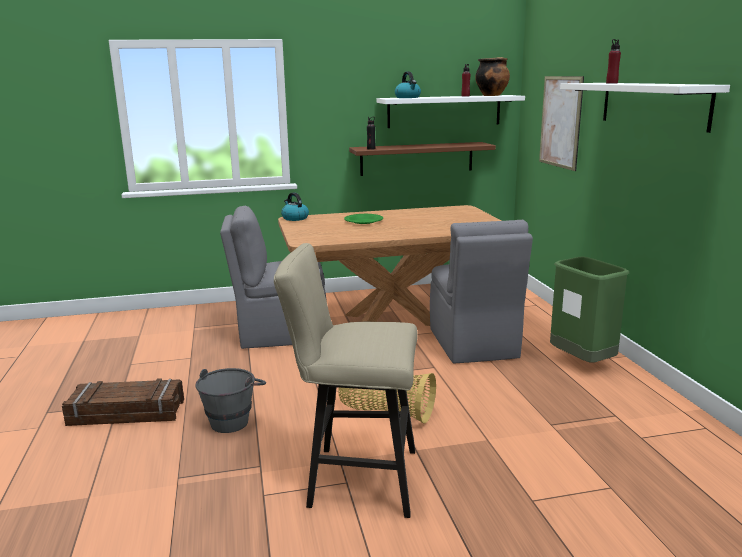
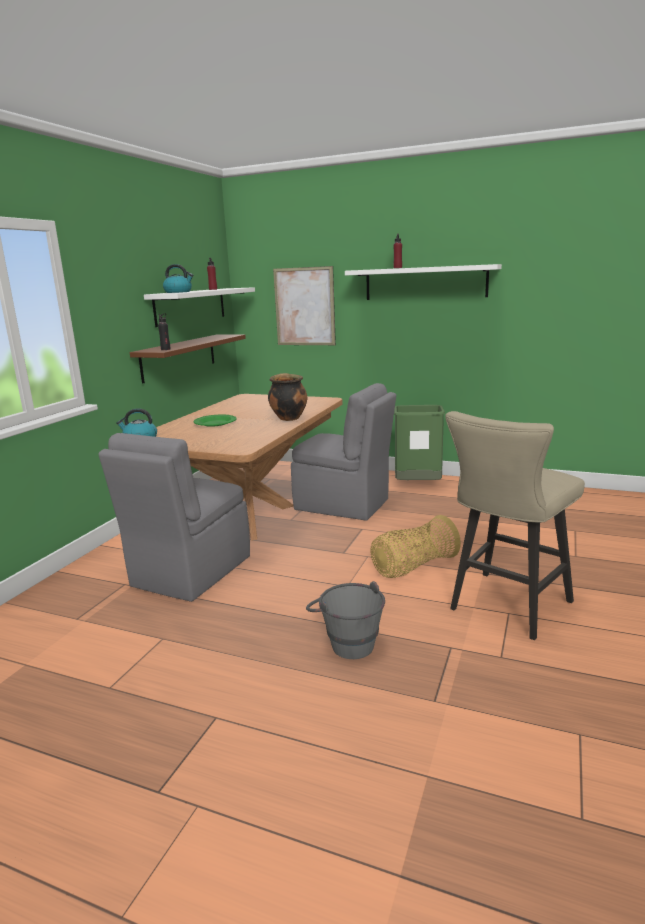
camera: 55 degrees left, 0 degrees up
crate [62,378,184,426] -> none
cooking pot [475,57,510,96] -> cooking pot moved to [268,373,307,421]

